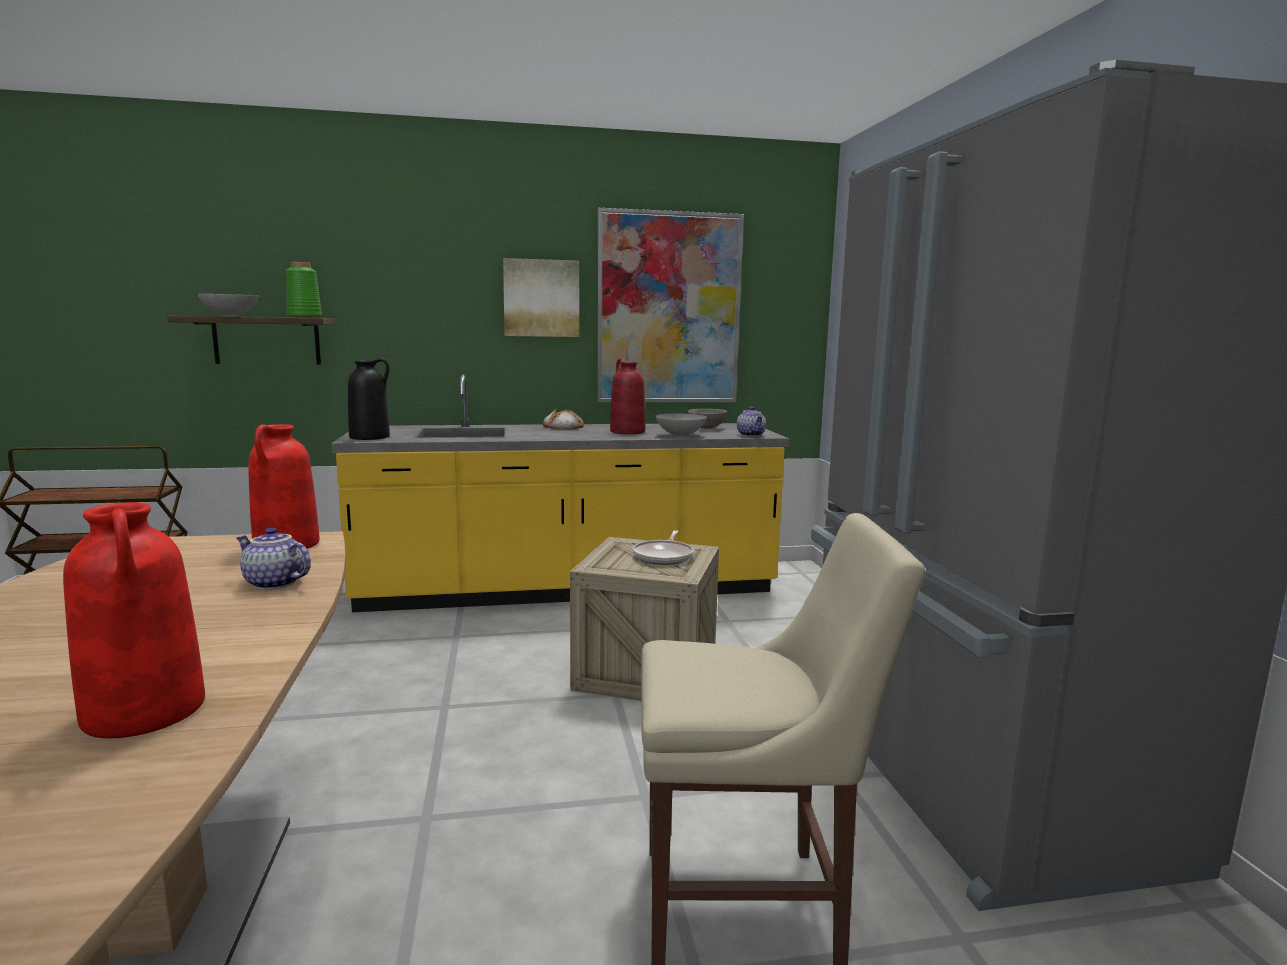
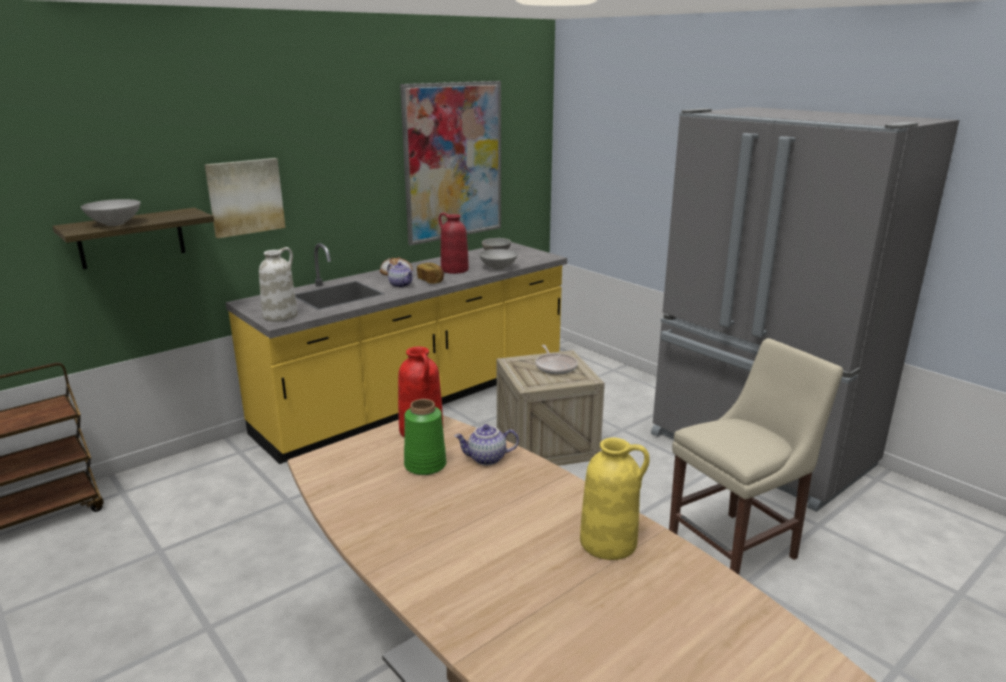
camera: 30 degrees left, 10 degrees up
red vase [63,502,205,738] -> yellow vase [580,438,650,560]
green vase [286,262,322,318] -> green vase moved to [404,399,446,475]
black vase [348,358,390,440] -> white vase [259,247,298,322]
picture [503,258,579,337] -> picture moved to [205,158,286,238]
teapot [737,407,766,437] -> teapot moved to [387,262,413,288]
none -> bread [417,263,444,284]

